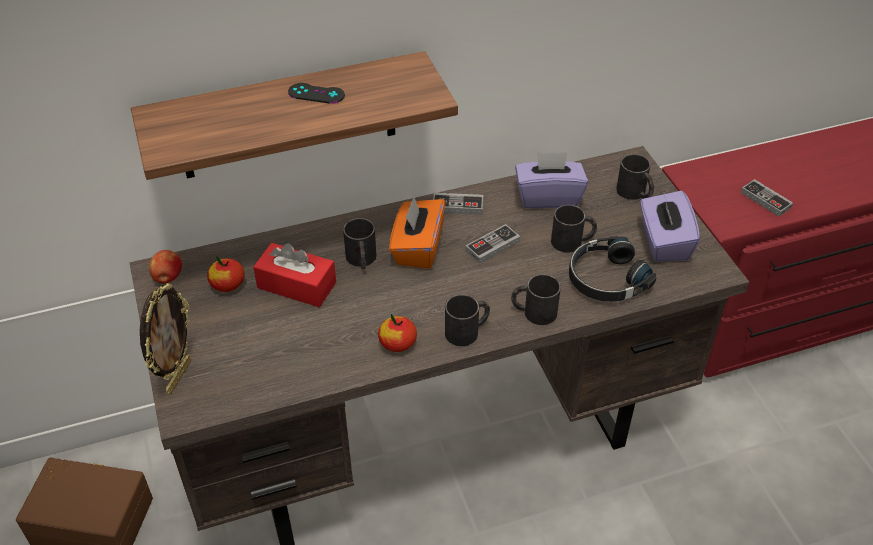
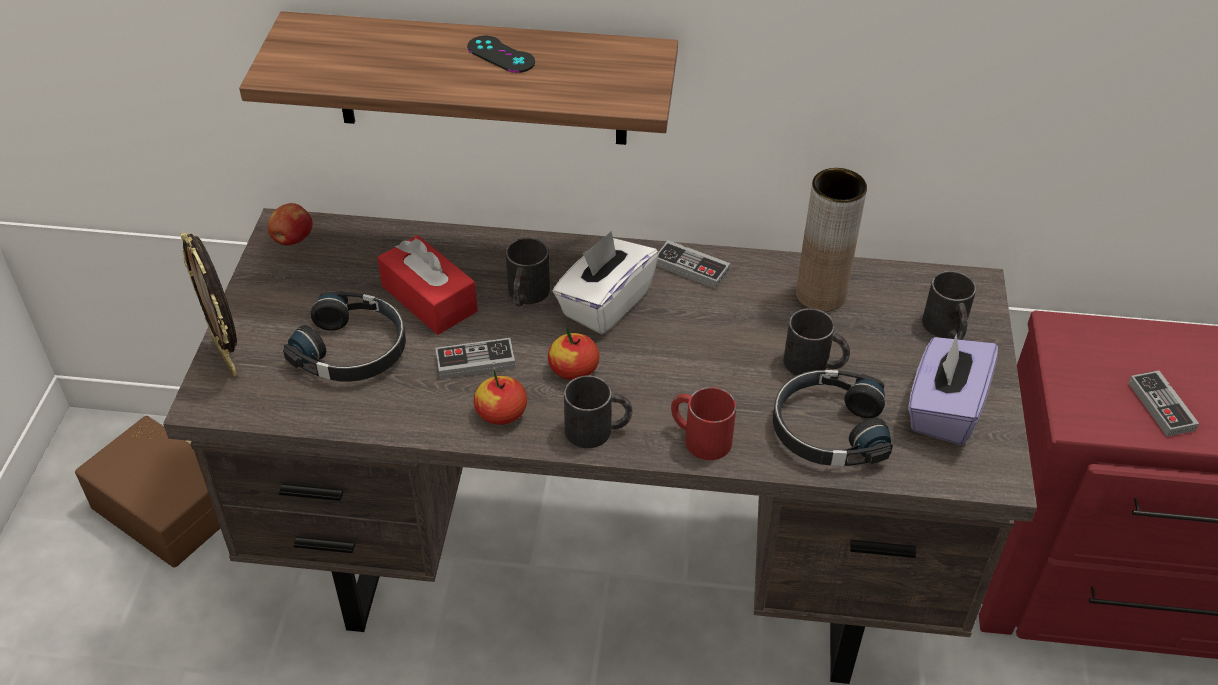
camera: 25 degrees right, 0 degrees up
picture frame [140,283,191,394] -> picture frame turned 105 degrees clockwise [180,232,237,376]
apple [207,256,245,292] -> apple moved to [548,328,600,380]
orange tissue box [389,196,445,269] -> white tissue box [553,231,659,334]
game controller [466,224,520,264] -> game controller moved to [435,338,515,379]
black mug [511,274,561,325] -> red mug [671,387,737,460]
purple tissue box [515,151,588,208] -> brown vase [796,168,867,312]
none -> black headphones [283,291,406,382]

